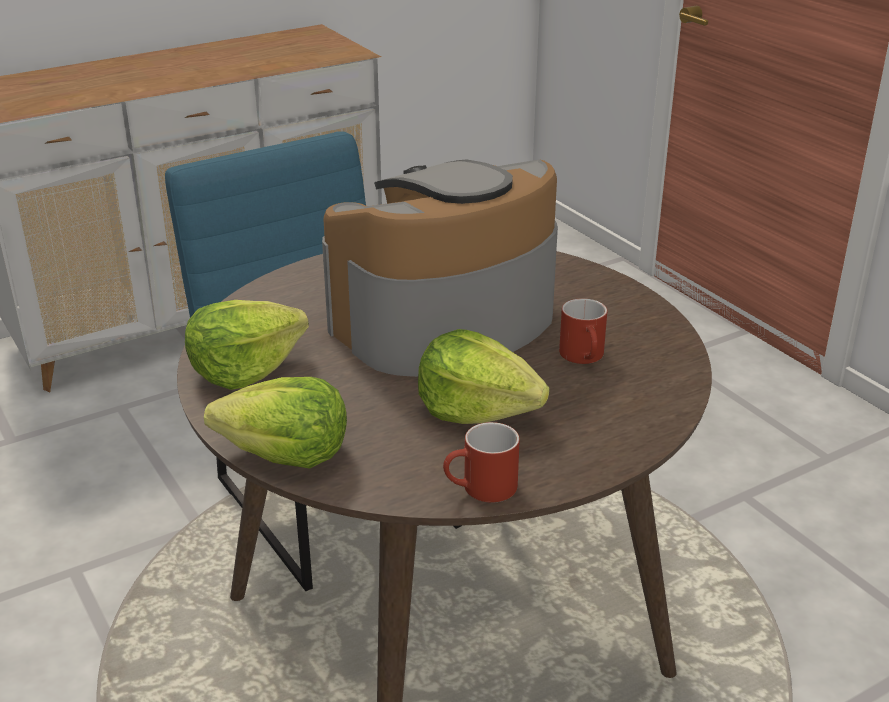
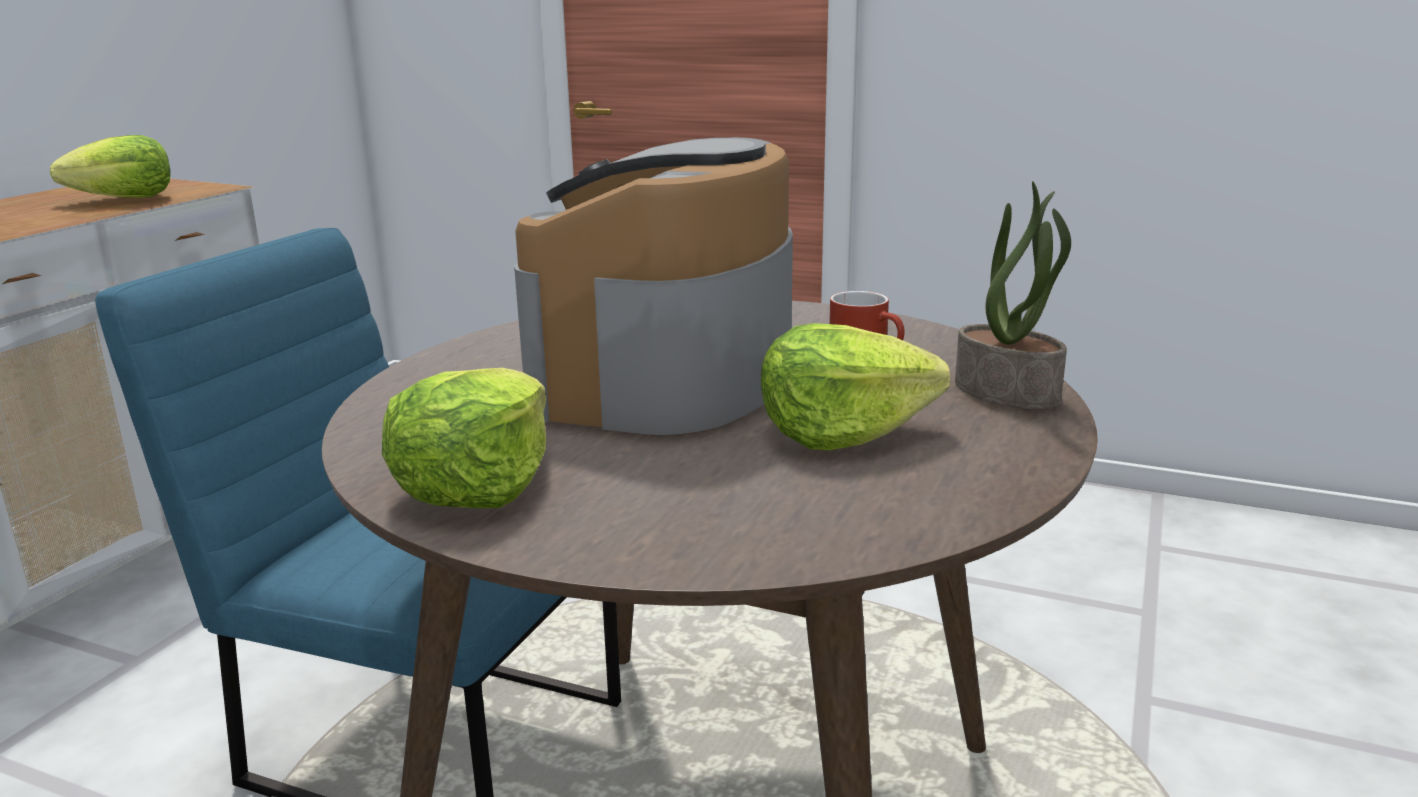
camera: 35 degrees left, 10 degrees down
lettuce [204,377,347,469] -> lettuce moved to [50,135,170,198]
red mug [443,422,520,503] -> none
none -> potted plant [955,181,1071,409]

